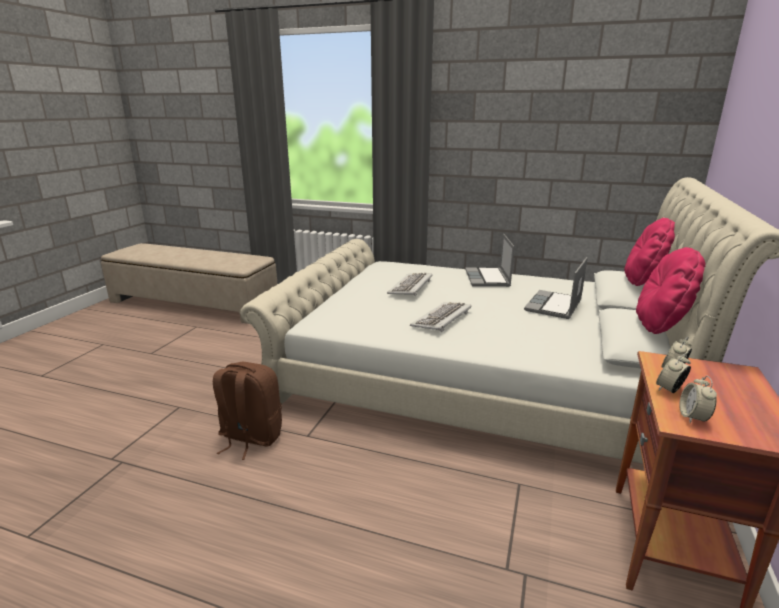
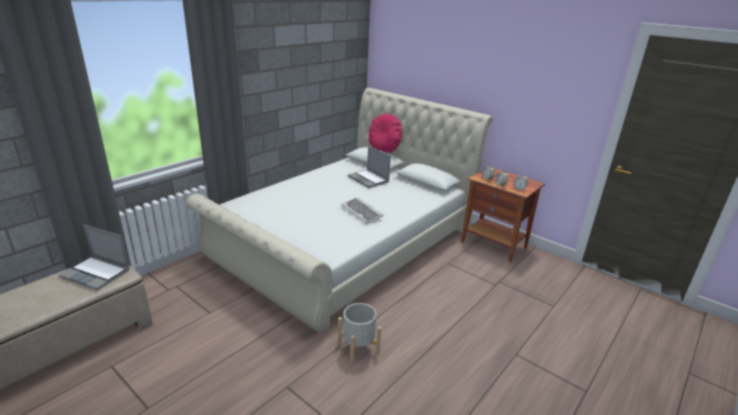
camera: 70 degrees left, 5 degrees up
brown backpack [213,362,282,460] -> grey planter [338,303,381,364]
keyboard [387,273,432,296] -> none
laptop [465,233,514,287] -> laptop moved to [59,225,130,290]
pink pillow [636,247,705,334] -> none

